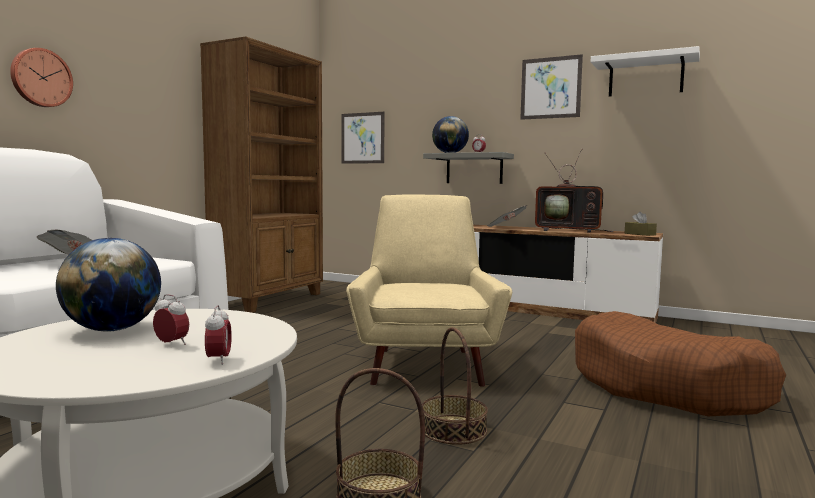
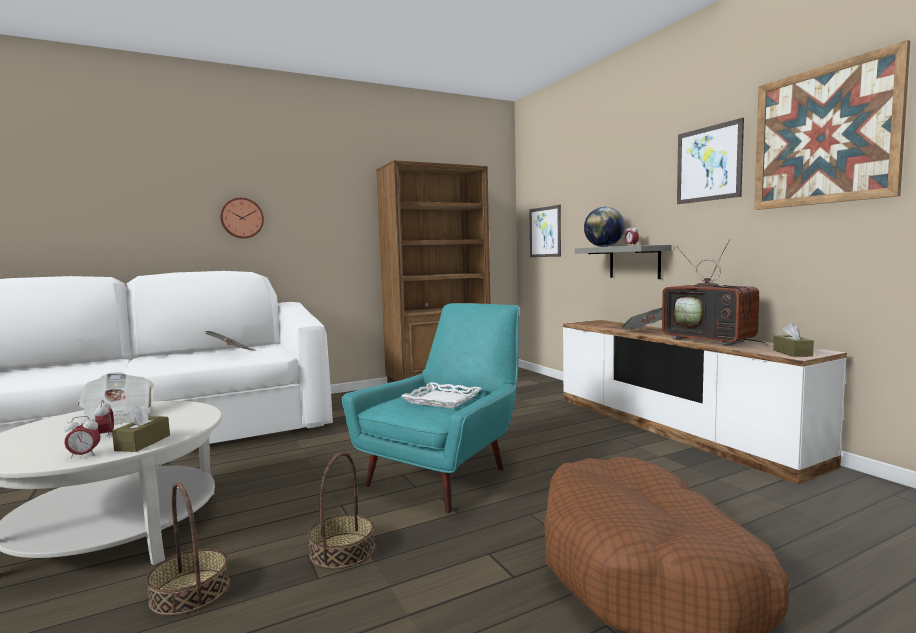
camera: 35 degrees right, 0 degrees up
globe [56,238,161,331] -> newspaper [77,372,154,425]
alarm clock [205,305,232,365] -> alarm clock turned 45 degrees clockwise [64,416,101,459]
beige armchair [346,194,513,387] -> turquoise armchair [342,303,520,513]
white shelf [591,46,700,97] -> picture [754,40,911,210]
none -> brown tissue box [112,404,170,452]
none -> white tray [401,382,482,409]

